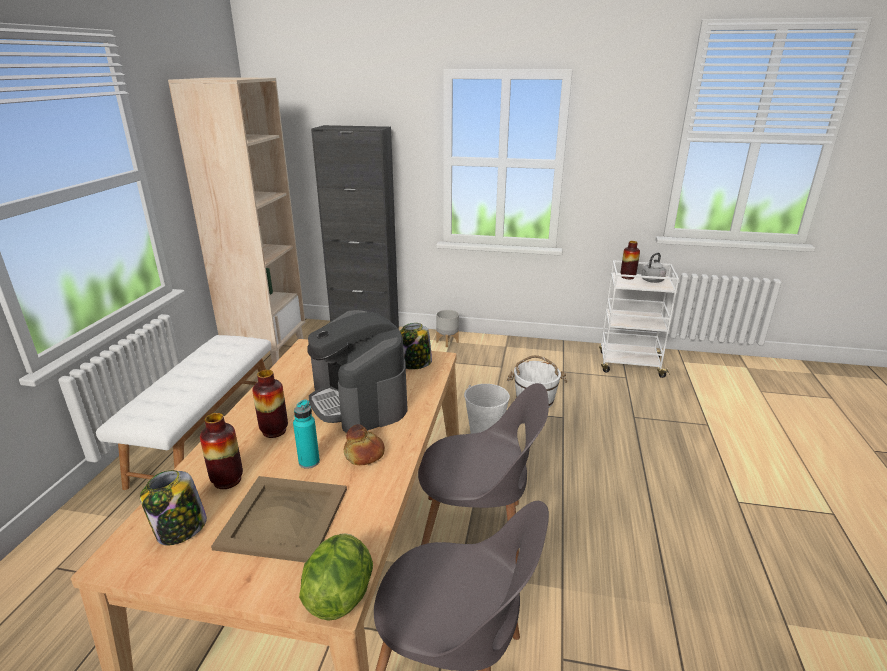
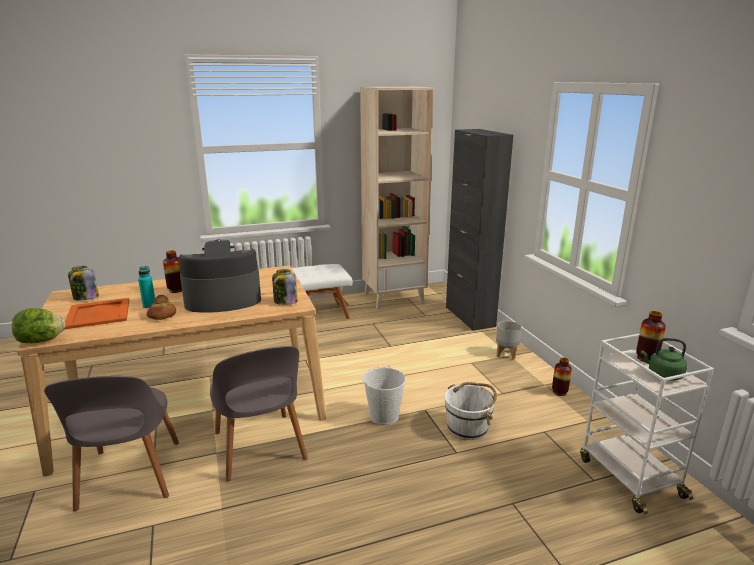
camera: 60 degrees right, 5 degrees down
vase [200,413,243,489] -> vase moved to [552,357,572,396]
beige tray [211,476,347,563] -> orange tray [64,298,129,330]
coffee machine [307,310,408,433] -> coffee machine turned 45 degrees clockwise [179,240,261,313]
grey kettle [641,253,666,283] -> green kettle [641,338,687,381]

